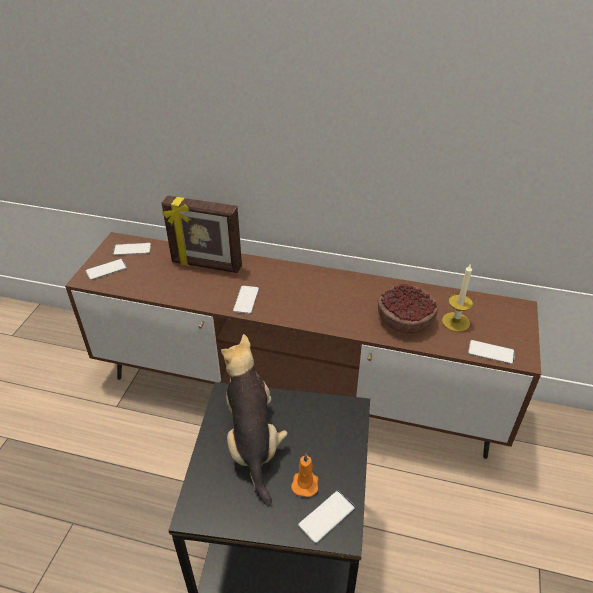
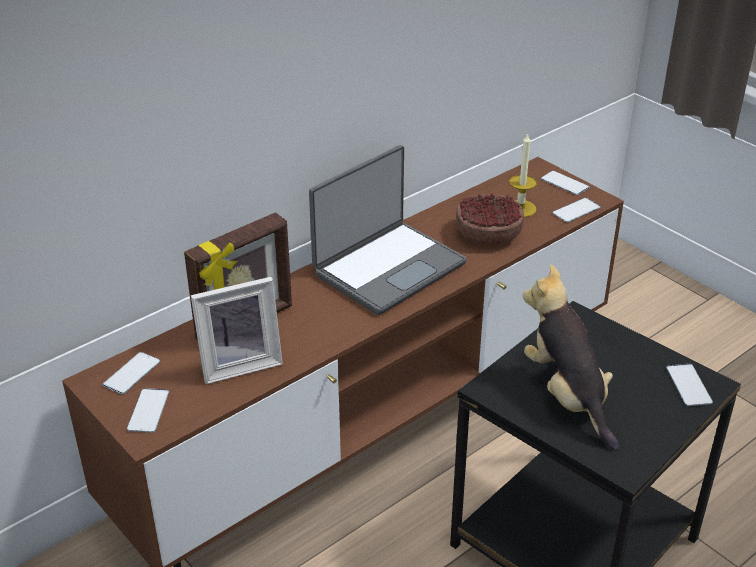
camera: 55 degrees left, 5 degrees down
plush toy [221,334,288,506] -> plush toy turned 45 degrees clockwise [523,264,619,450]
phone [233,286,259,314] -> phone moved to [541,171,590,195]
orange candle [291,454,318,497] -> none
none -> picture frame [191,277,283,384]
none -> laptop [309,145,467,315]

